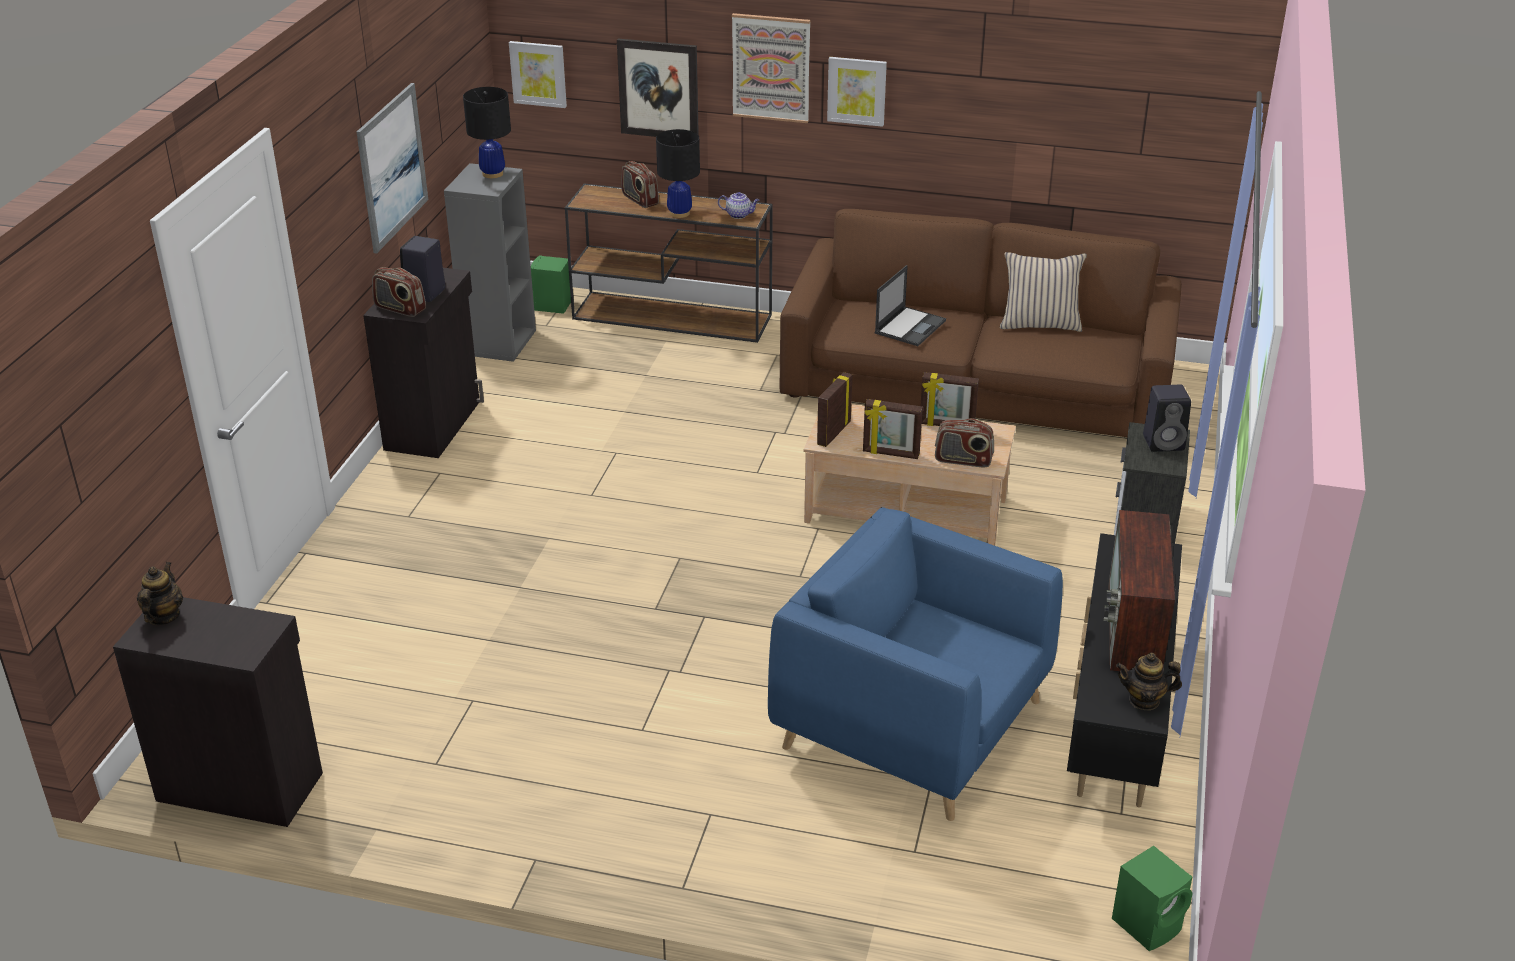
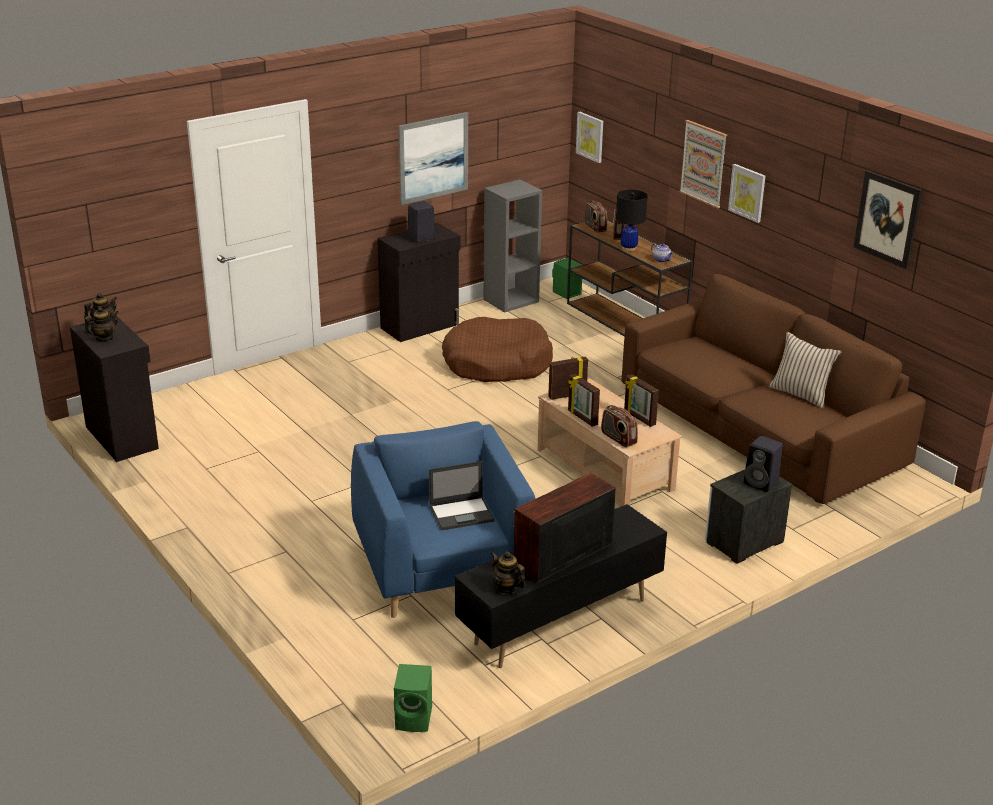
camera: 40 degrees right, 5 degrees down
radio [372,267,426,317] -> radio moved to [584,201,607,233]
black table lamp [463,87,511,178] -> none
picture [617,39,699,137] -> picture moved to [854,170,922,269]
laptop [874,265,946,346] -> laptop moved to [429,461,495,531]
none -> teapot [85,307,118,341]
none -> brown dog bed [442,317,553,382]

